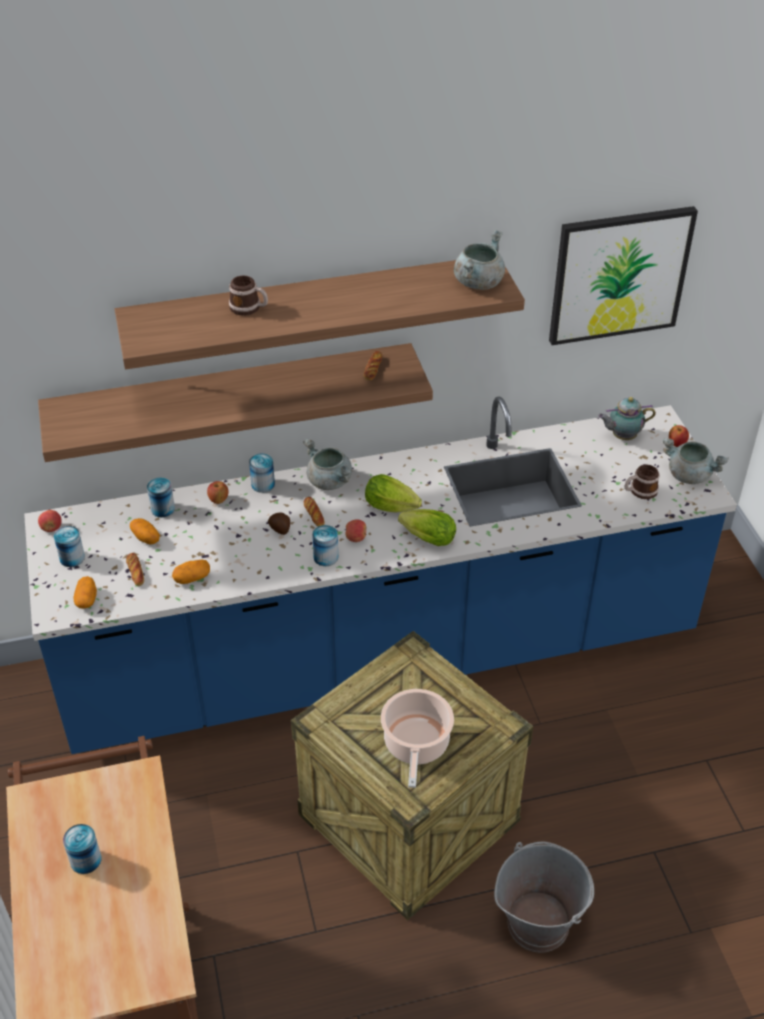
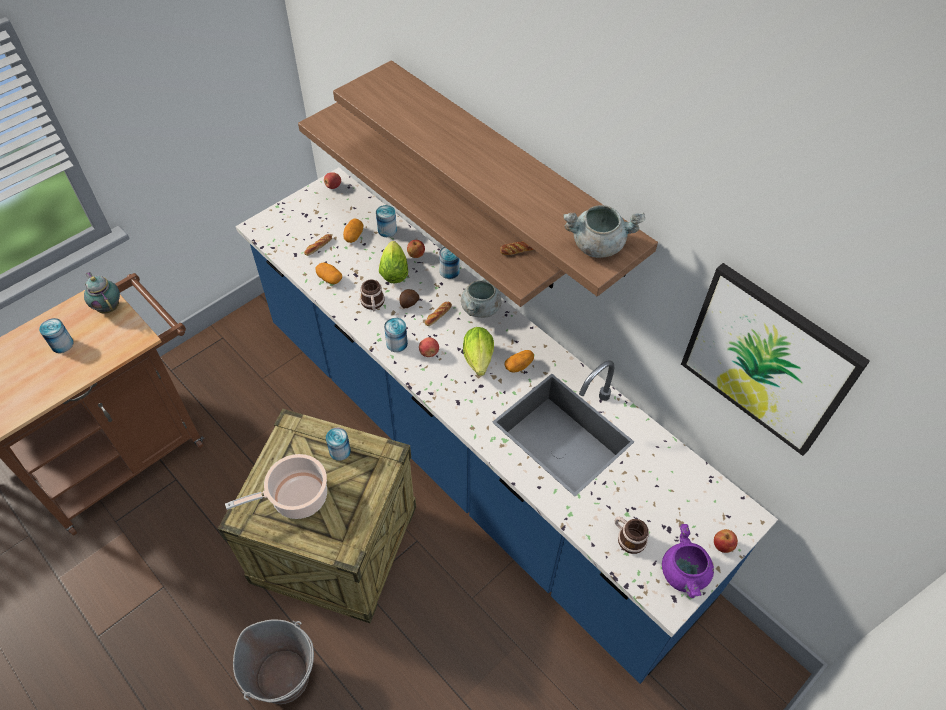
camera: 60 degrees right, 10 degrees up
can [54,526,85,567] -> can moved to [326,428,351,461]
potato [73,576,97,609] -> potato moved to [504,350,534,373]
mug [229,275,268,316] -> mug moved to [360,280,384,311]
lettuce [398,509,456,546] -> lettuce moved to [379,241,408,283]
teapot [598,397,656,440] -> teapot moved to [84,272,120,314]
grey cooking pot [663,438,729,484] -> purple cooking pot [662,524,714,598]

